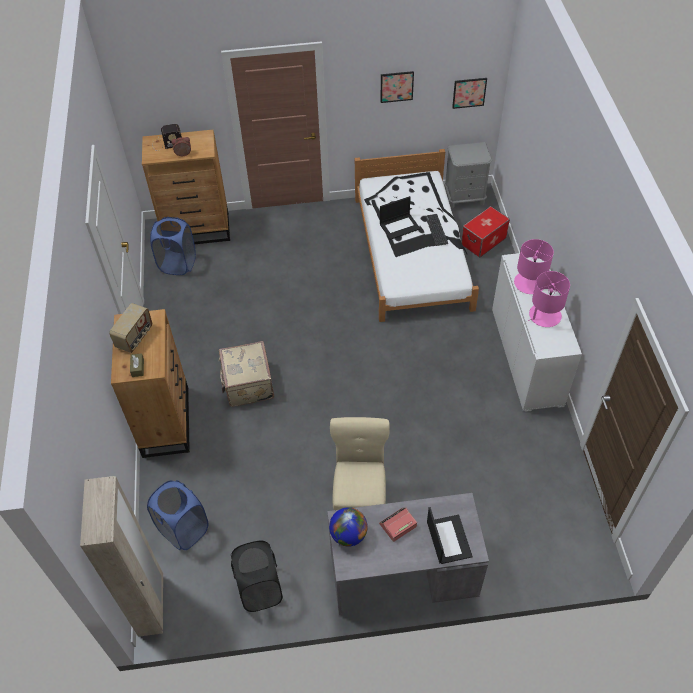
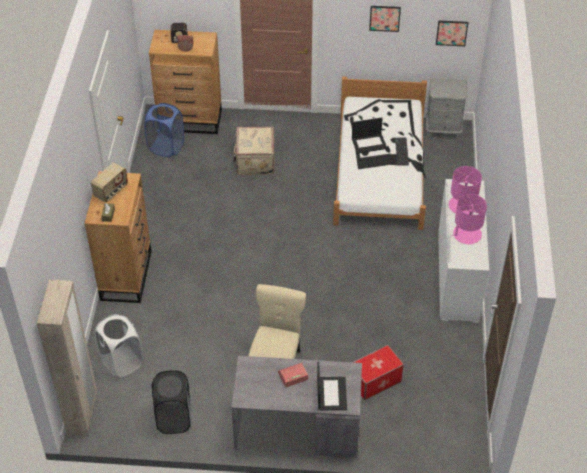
camera: 10 degrees right, 5 degrees down
blue laundry basket [147,480,208,550] -> white laundry basket [94,314,143,377]
beige suitcase [218,341,274,407] -> beige suitcase moved to [233,127,275,175]
globe [329,507,368,547] -> none
storage box [461,206,510,258] -> storage box moved to [354,345,404,400]

